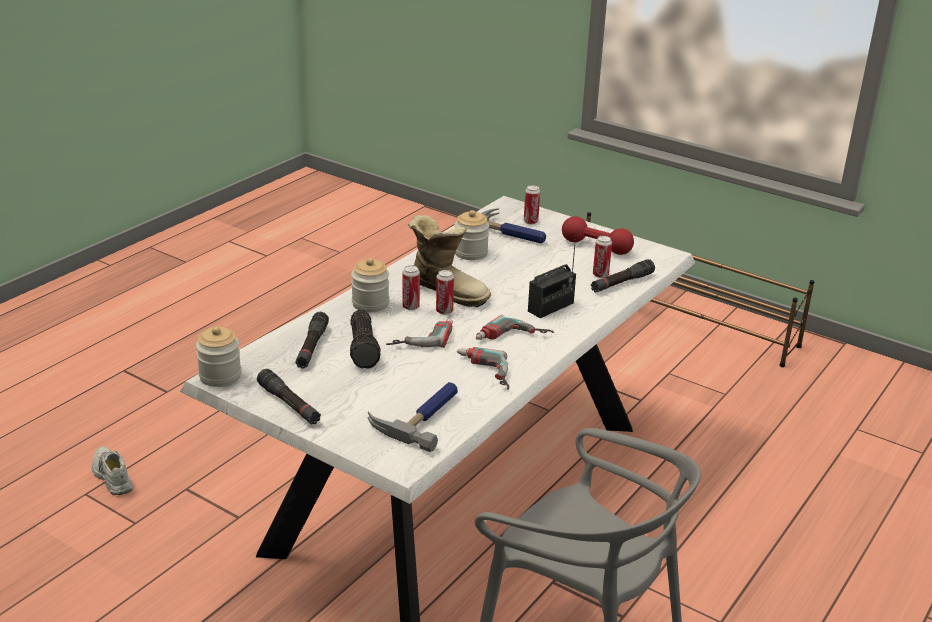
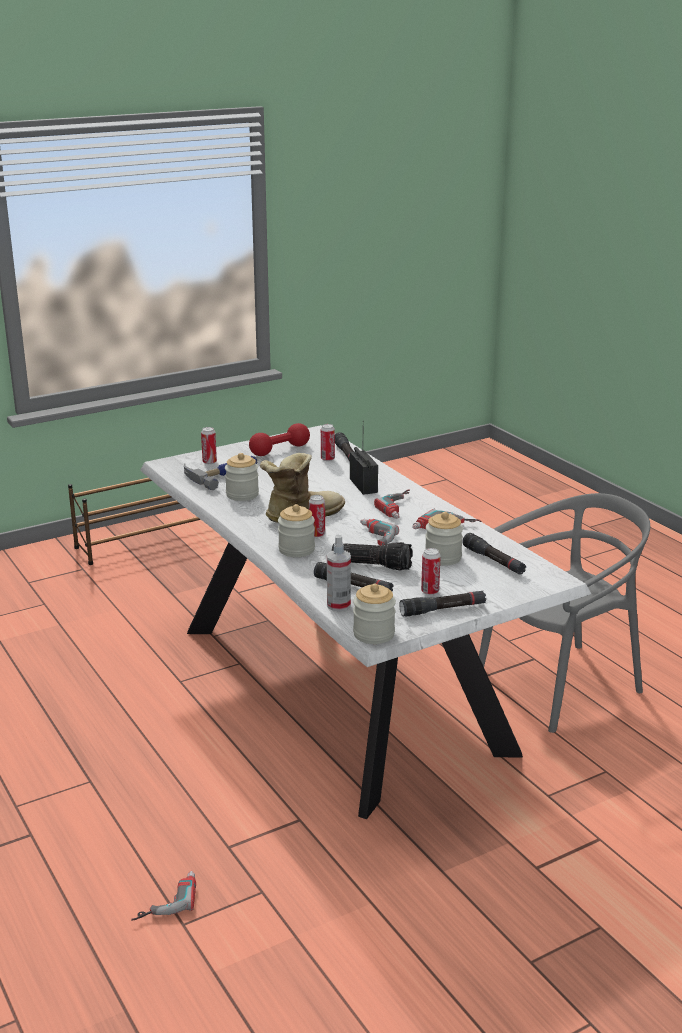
camera: 65 degrees left, 5 degrees down
white shoe [92,446,133,495] -> power drill [131,871,196,920]
hammer [368,382,458,452] -> black flashlight [462,533,526,575]
can [436,270,454,315] -> can moved to [421,548,441,595]
none -> spray bottle [327,535,351,611]
none -> jar [425,512,463,566]

